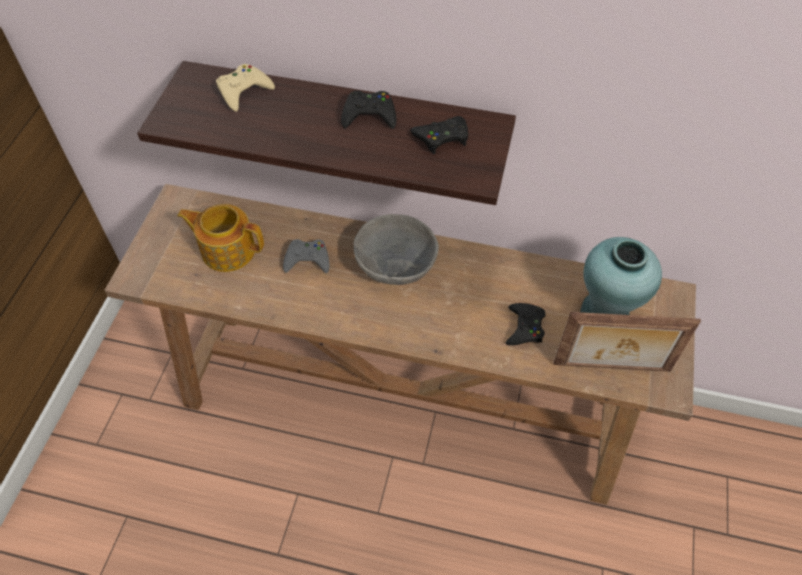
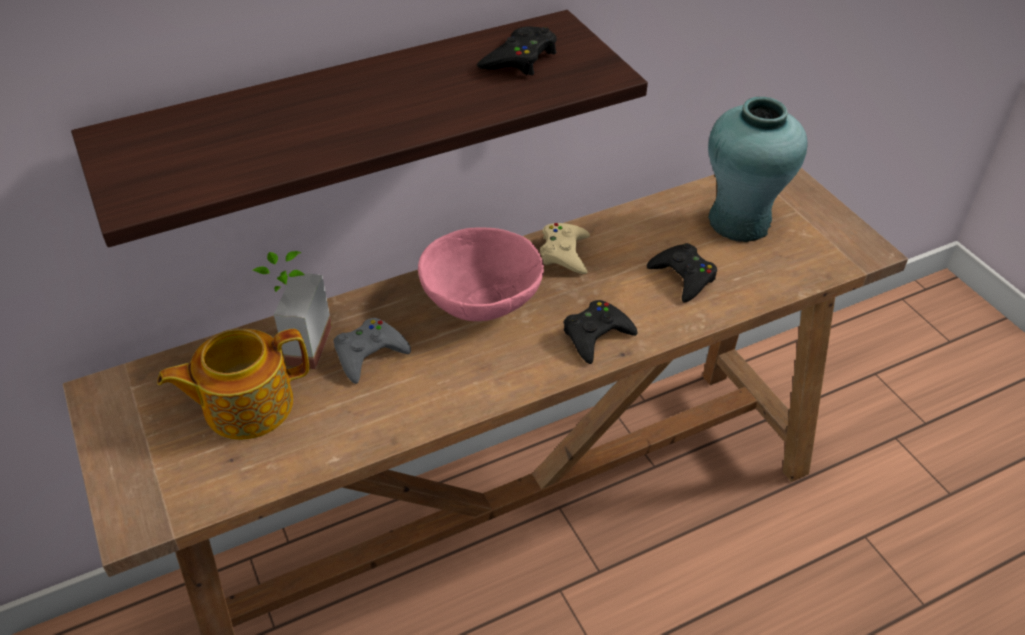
camera: 40 degrees left, 10 degrees down
beige game controller [216,64,275,112] -> beige game controller moved to [540,223,590,274]
black game controller [341,91,397,129] -> black game controller moved to [564,300,637,364]
grey bowl [354,214,439,285] -> pink bowl [418,228,544,321]
picture frame [553,312,701,372] -> none
none -> potted plant [253,251,332,369]

